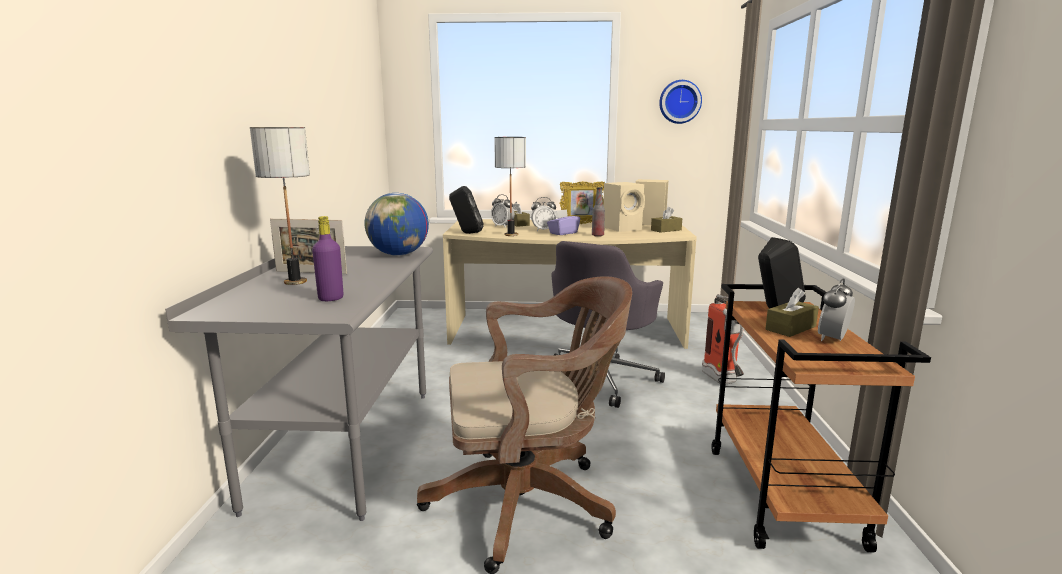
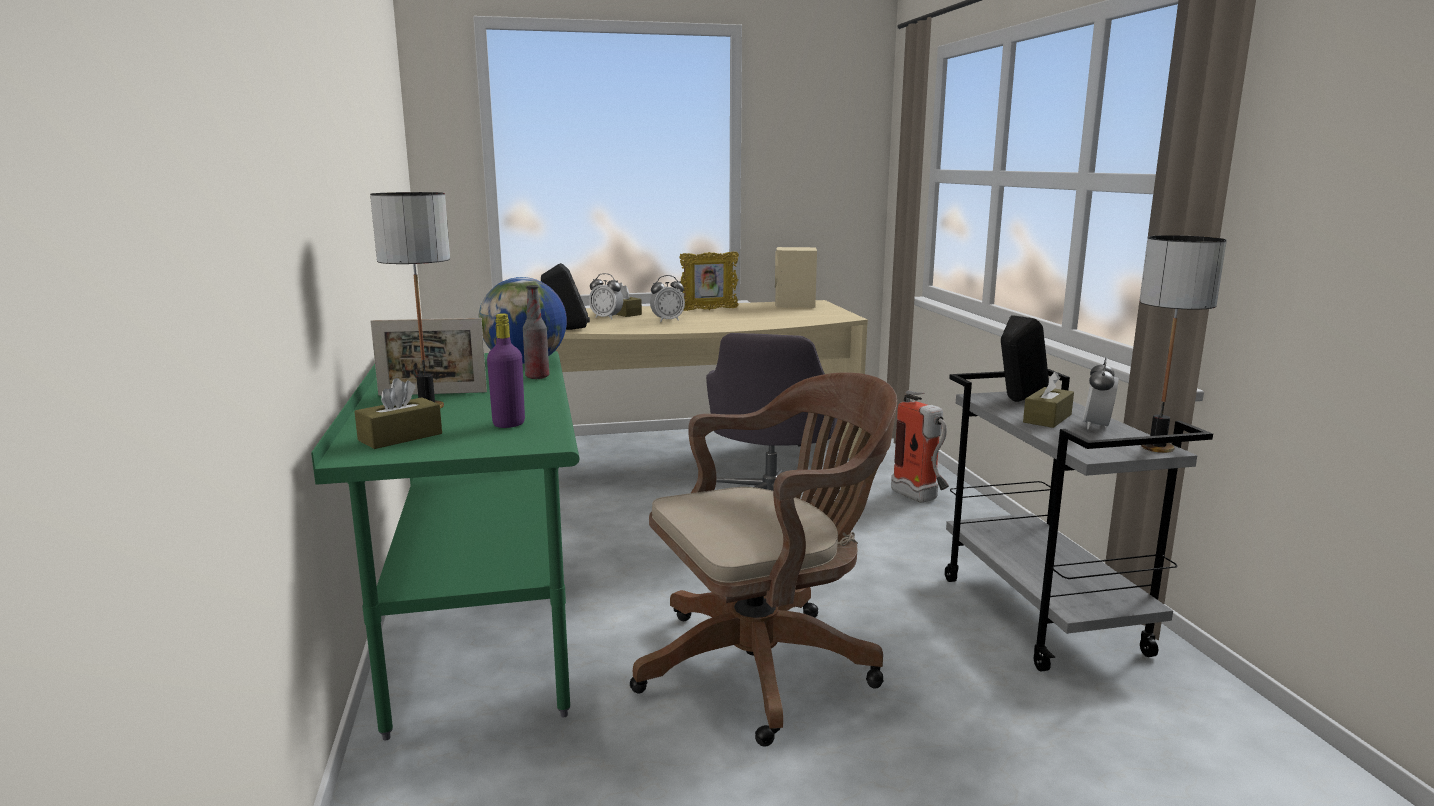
camera: 15 degrees left, 0 degrees up
grey desk [165,246,433,521] -> green desk [311,351,580,740]
table lamp [494,137,526,236] -> table lamp moved to [1139,235,1227,453]
purple tissue box [547,209,580,235] -> none
bottle [592,187,605,237] -> bottle moved to [523,285,549,379]
beige speaker [603,182,645,232] -> none
brown tissue box [651,207,682,233] -> brown tissue box moved to [354,378,442,449]
wall clock [659,80,702,124] -> none
brown cart [711,284,931,553] -> grey cart [945,369,1213,671]

